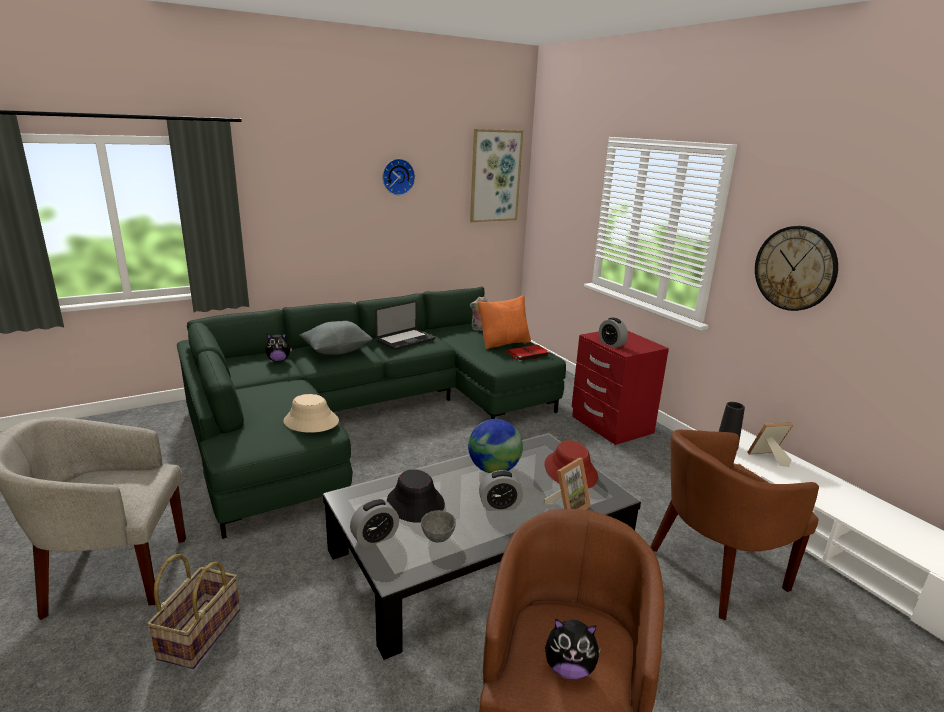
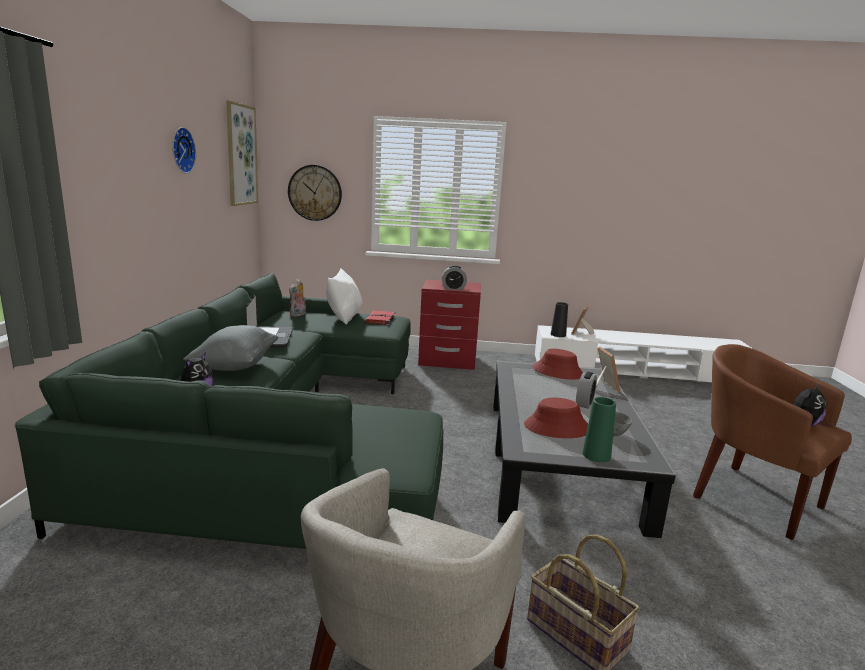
camera: 55 degrees left, 5 degrees down
beige hat [284,394,339,433] -> none
alarm clock [350,499,399,548] -> green vase [582,397,616,462]
black hat [387,469,445,523] -> red hat [524,398,588,438]
globe [468,419,523,473] -> none
orange pillow [478,295,531,349] -> white pillow [326,269,363,325]
brown armchair [650,429,819,620] -> none
wall clock [755,226,838,311] -> wall clock moved to [288,165,342,221]

